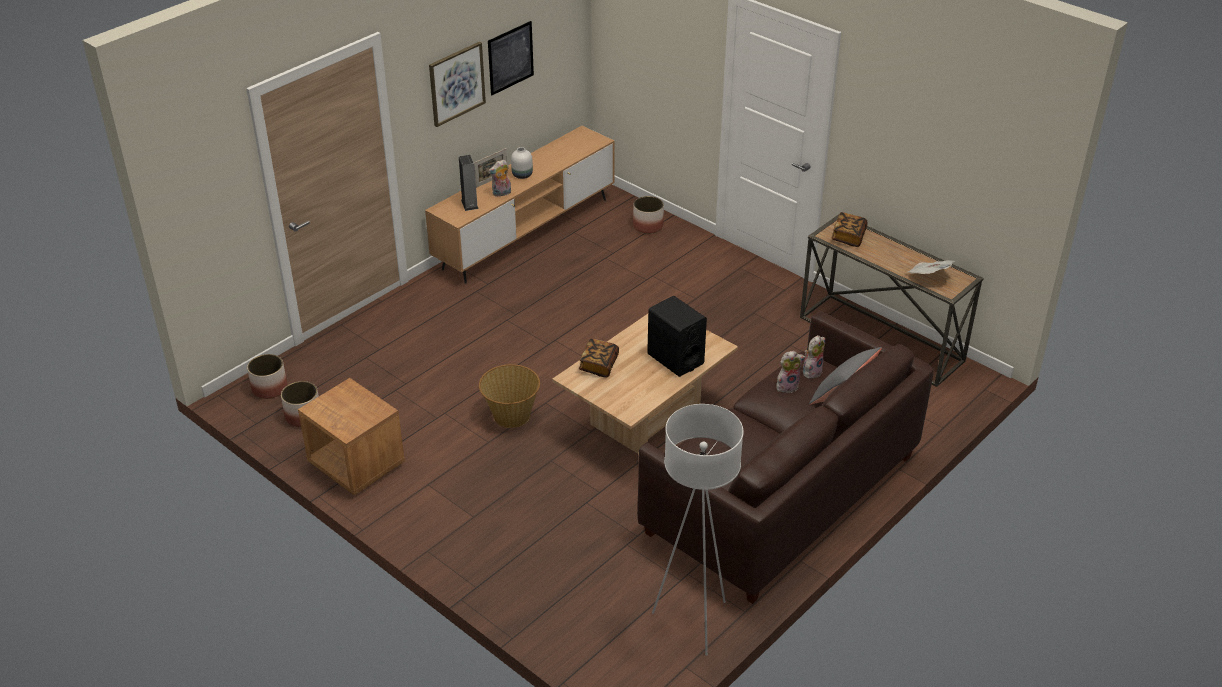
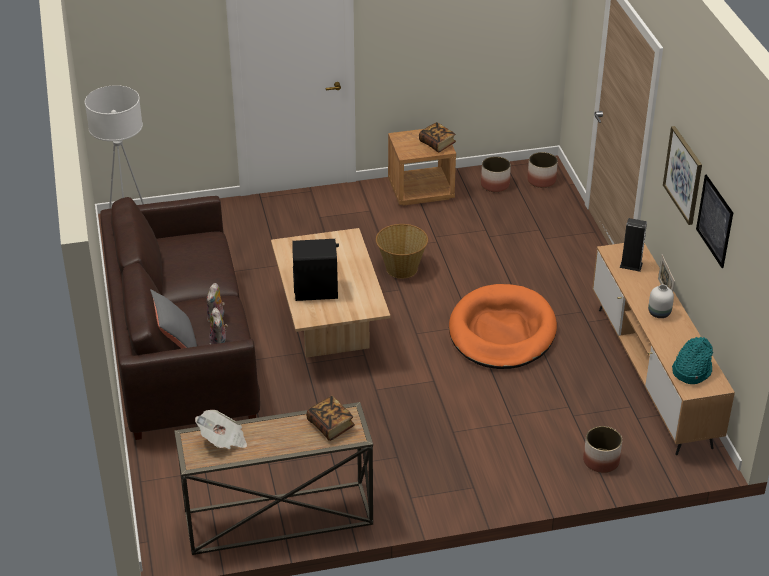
camera: 125 degrees right, 0 degrees up
plush toy [488,160,511,197] -> none
book [579,338,619,378] -> book moved to [419,122,456,152]
none -> orange dog bed [449,284,557,369]
none -> turquoise hat [672,337,713,384]

